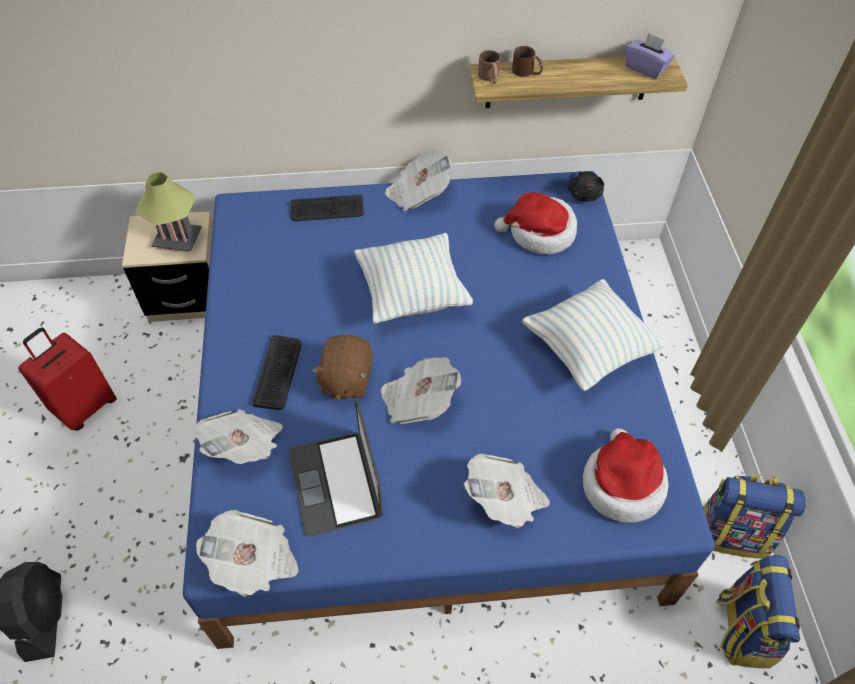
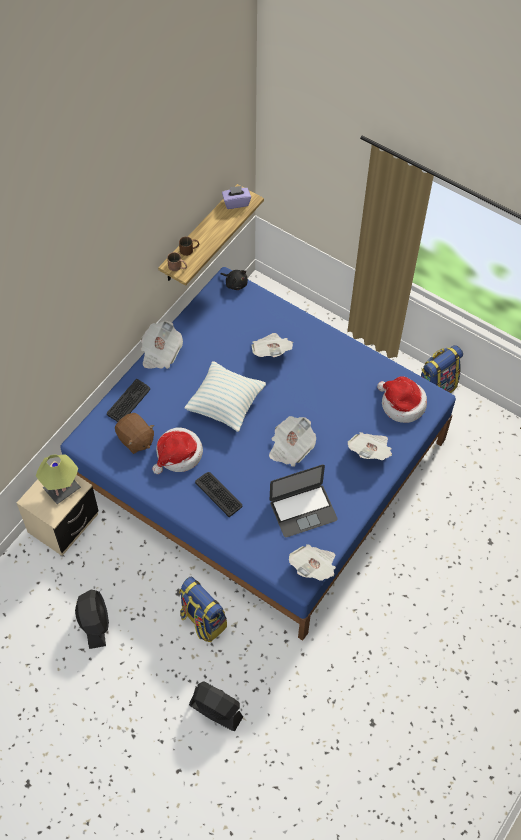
camera: 50 degrees left, 5 degrees up
red suitcase [18,327,117,431] -> black fan [75,590,109,649]
newspaper [193,409,283,464] -> newspaper moved to [252,333,293,357]
laptop [289,396,383,537] -> laptop turned 45 degrees counterclockwise [270,465,338,537]
brown plush toy [312,334,373,401] -> brown plush toy moved to [115,413,154,454]
hat [494,192,577,254] -> hat moved to [152,428,203,474]
pillow [522,279,666,391] -> none
backpack [716,555,800,668] -> backpack moved to [179,577,227,642]

